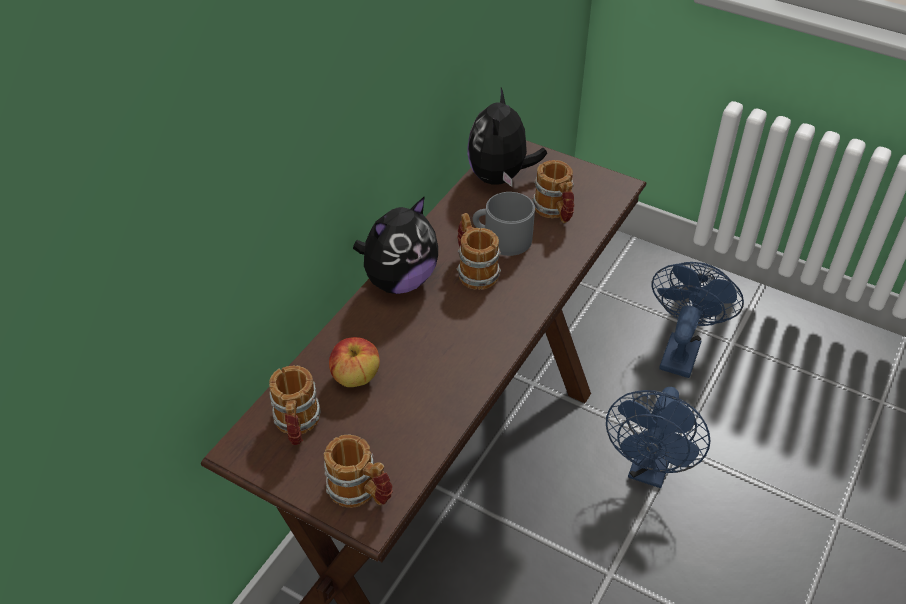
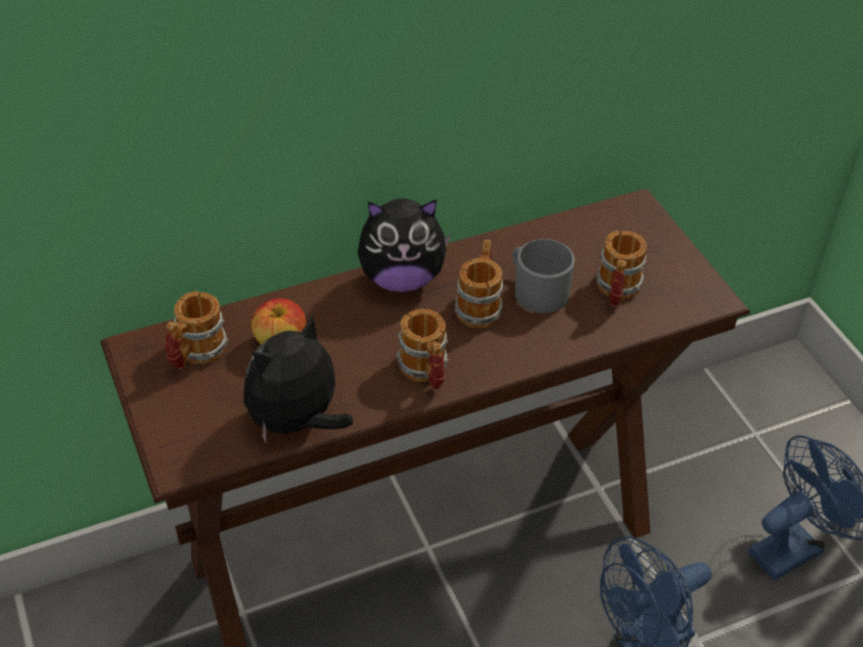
camera: 35 degrees right, 0 degrees up
mug [324,435,393,508] -> mug moved to [396,309,449,390]
plush toy [468,88,547,188] -> plush toy moved to [243,314,353,445]

